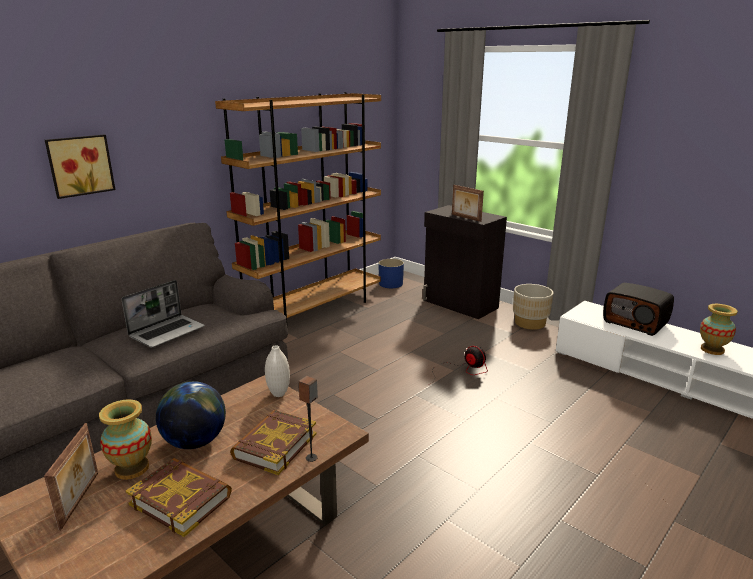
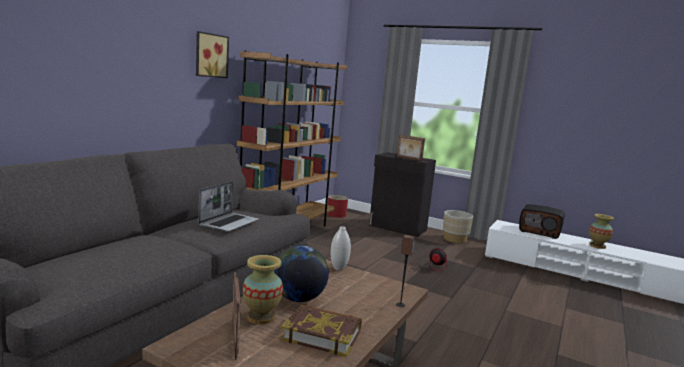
camera: 15 degrees left, 10 degrees down
picture [45,135,115,199] -> picture moved to [196,31,229,78]
book [230,410,317,475] -> none
blue planter [379,259,404,288] -> red planter [327,195,348,218]

